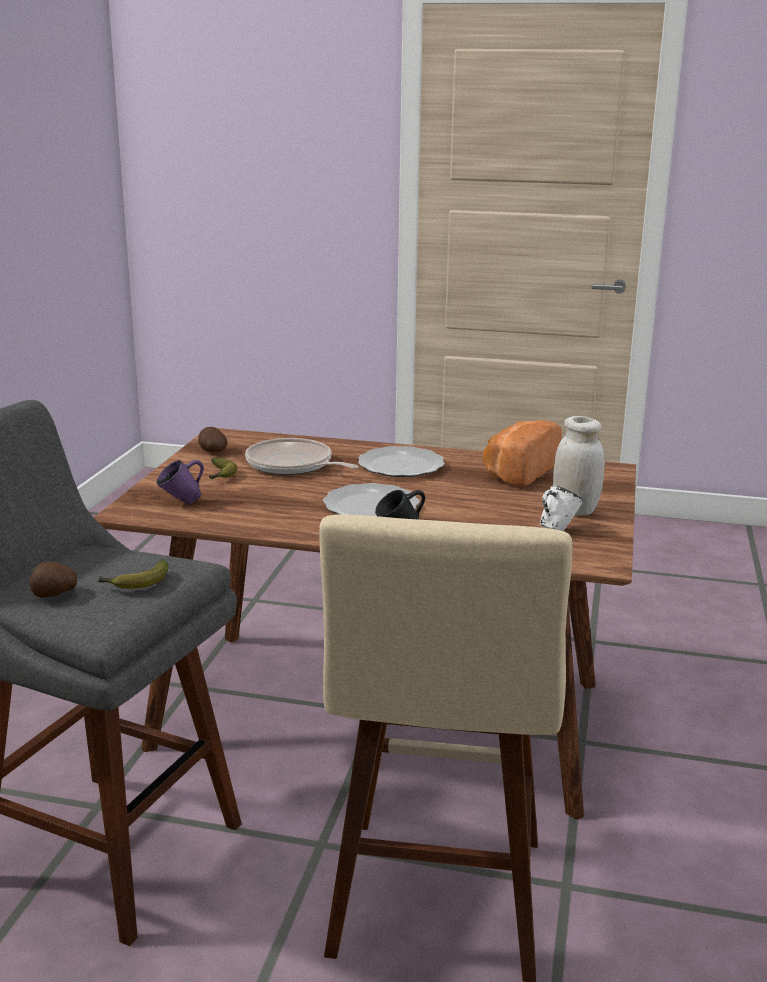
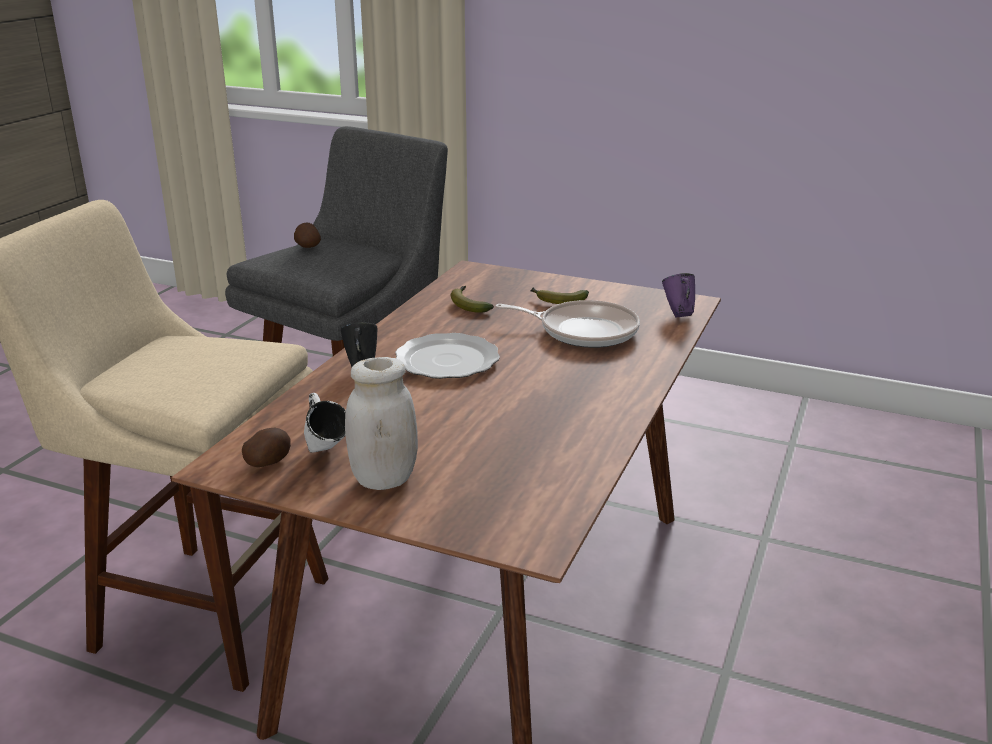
camera: 100 degrees right, 5 degrees up
banana [98,559,168,589] -> banana moved to [451,286,494,313]
purple mug [156,460,204,505] -> purple mug moved to [662,273,695,317]
potato [198,427,228,452] -> potato moved to [242,428,291,467]
frying pan [245,438,359,475] -> frying pan turned 60 degrees clockwise [495,300,640,348]
plate [358,446,445,477] -> none
bread [483,420,562,487] -> none

